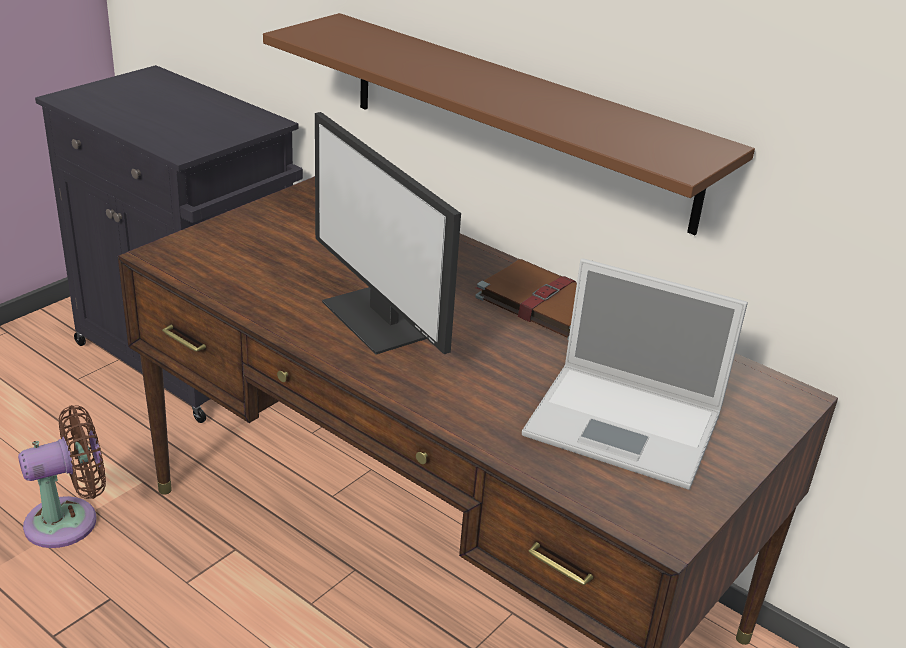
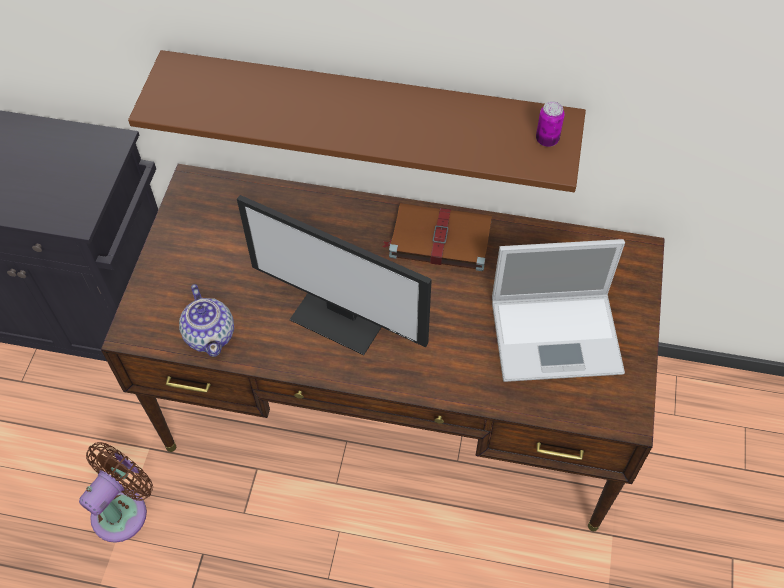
camera: 25 degrees left, 25 degrees up
none -> teapot [179,284,234,357]
none -> can [536,101,565,147]

